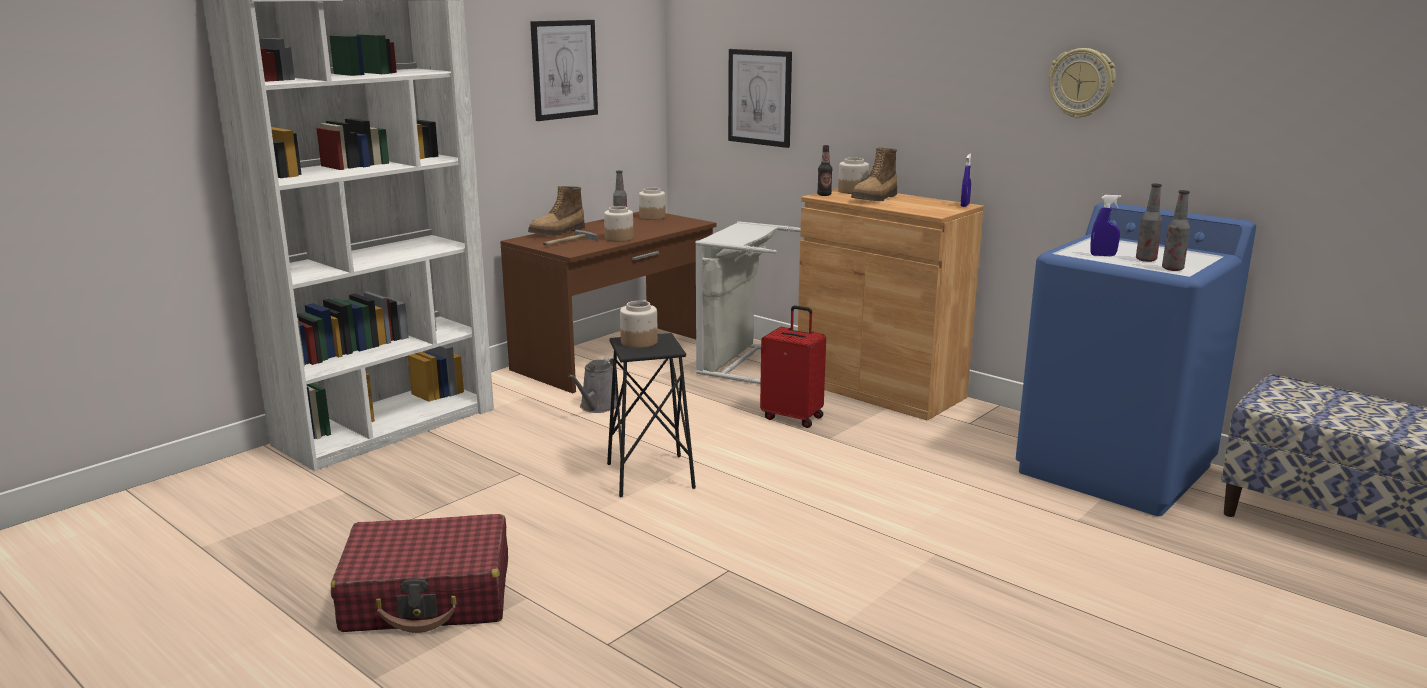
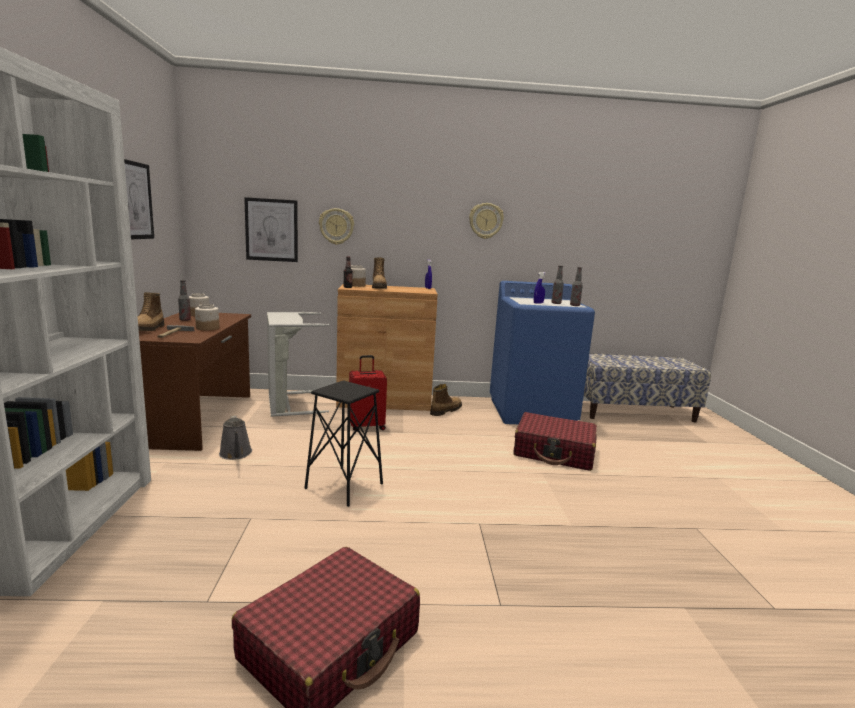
camera: 45 degrees left, 5 degrees down
jar [620,301,658,348] -> none
none -> wall clock [319,208,354,245]
none -> boot [430,384,462,416]
none -> red suitcase [513,412,597,471]

